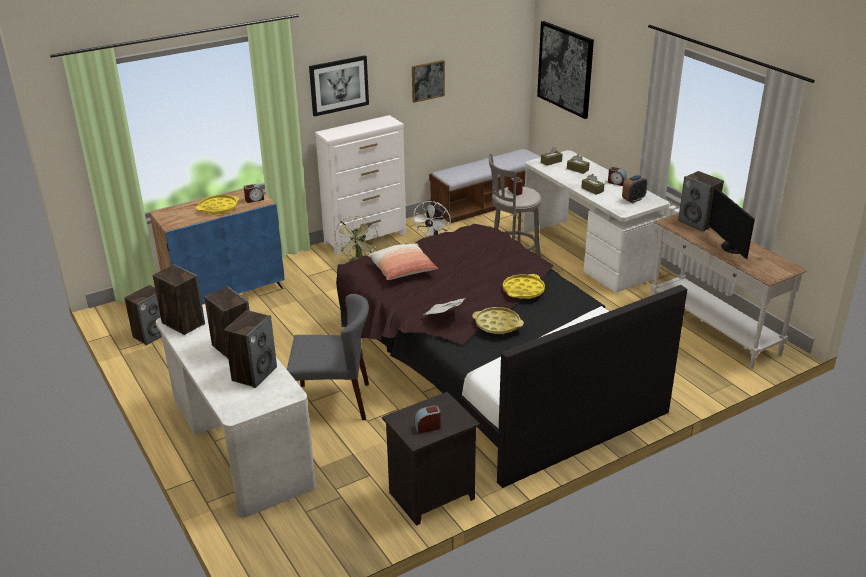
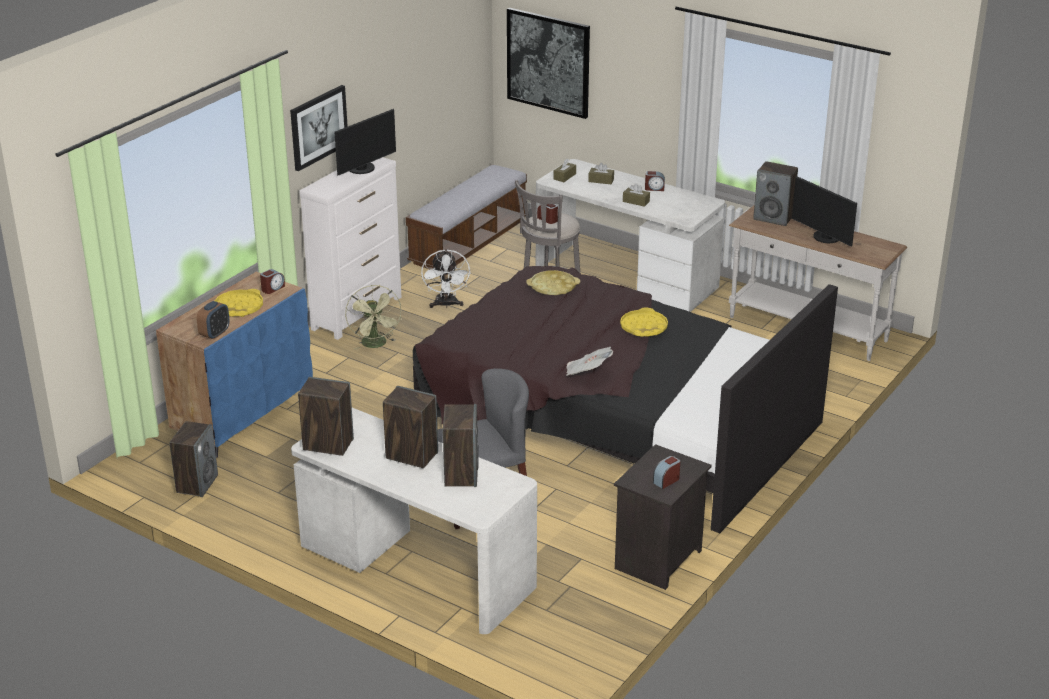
camera: 25 degrees left, 0 degrees up
pillow [368,243,438,280] -> none
picture [412,60,445,103] -> none
yellow tray [472,307,524,334] -> yellow tray moved to [526,270,580,295]
alarm clock [622,175,647,203] -> alarm clock moved to [197,301,230,339]
none -> monitor [335,109,396,176]

